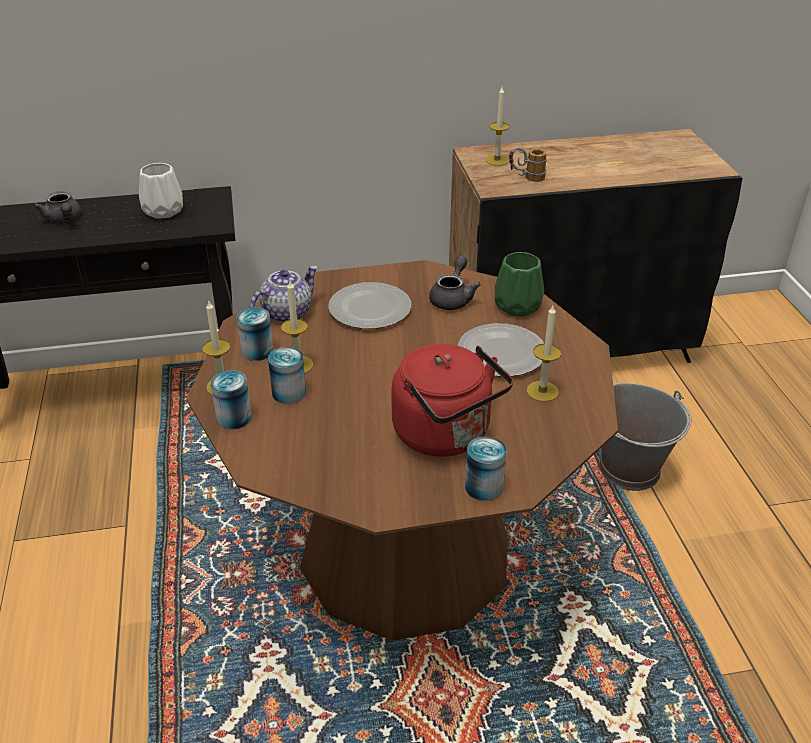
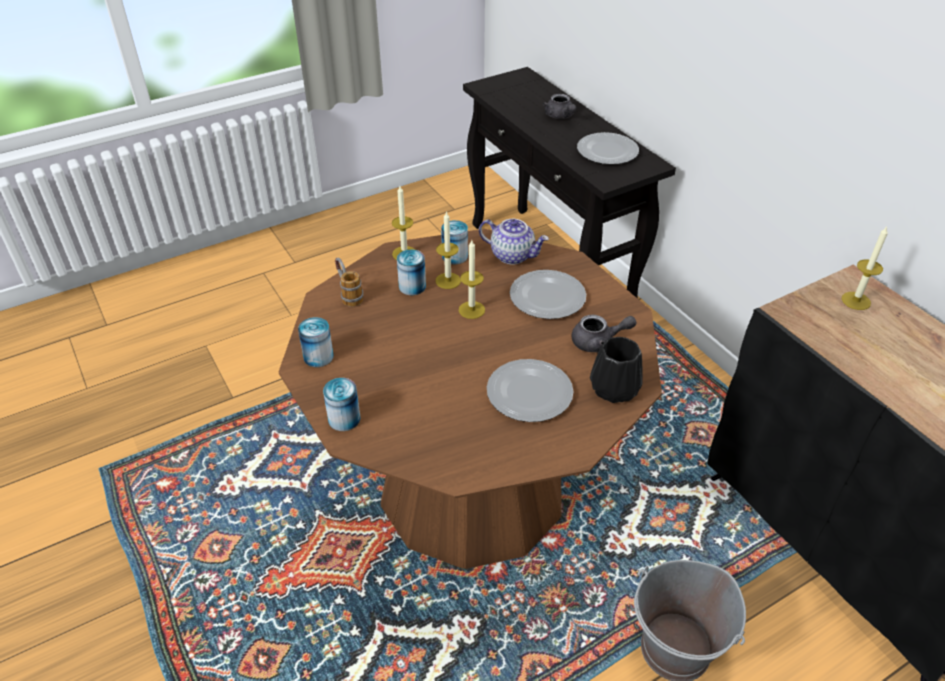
camera: 70 degrees right, 5 degrees up
grey teapot [33,191,81,222] -> grey teapot turned 60 degrees counterclockwise [543,94,576,119]
white vase [139,163,183,219] -> plate [577,132,639,165]
can [211,370,252,429] -> can moved to [298,317,334,367]
red kettle [391,344,513,457] -> none
green vase [495,252,544,317] -> black vase [590,337,643,403]
mug [509,147,547,182] -> mug moved to [335,258,364,307]
candle [527,305,561,402] -> candle moved to [459,240,485,319]

